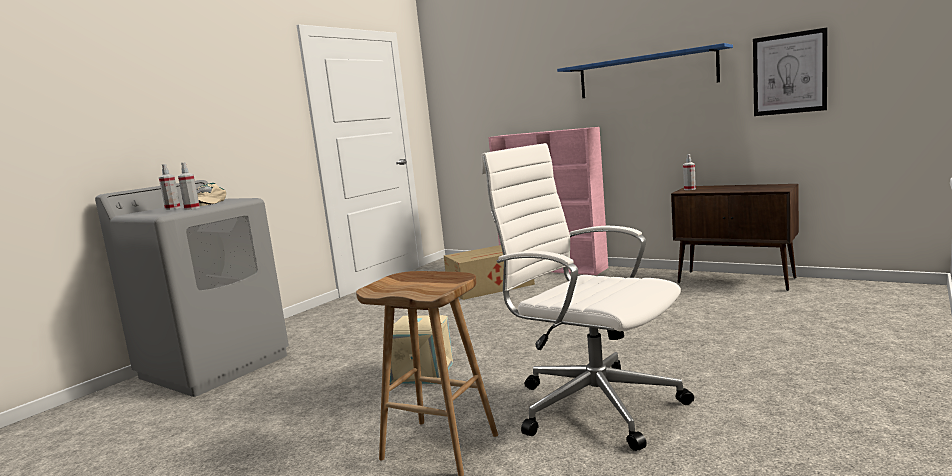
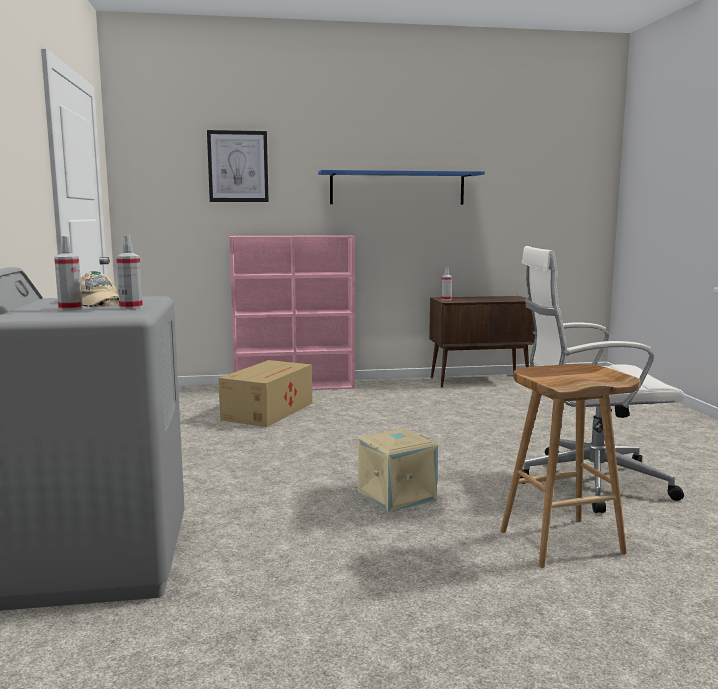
camera: 45 degrees left, 0 degrees up
picture [753,27,827,116] -> picture moved to [207,130,269,202]

